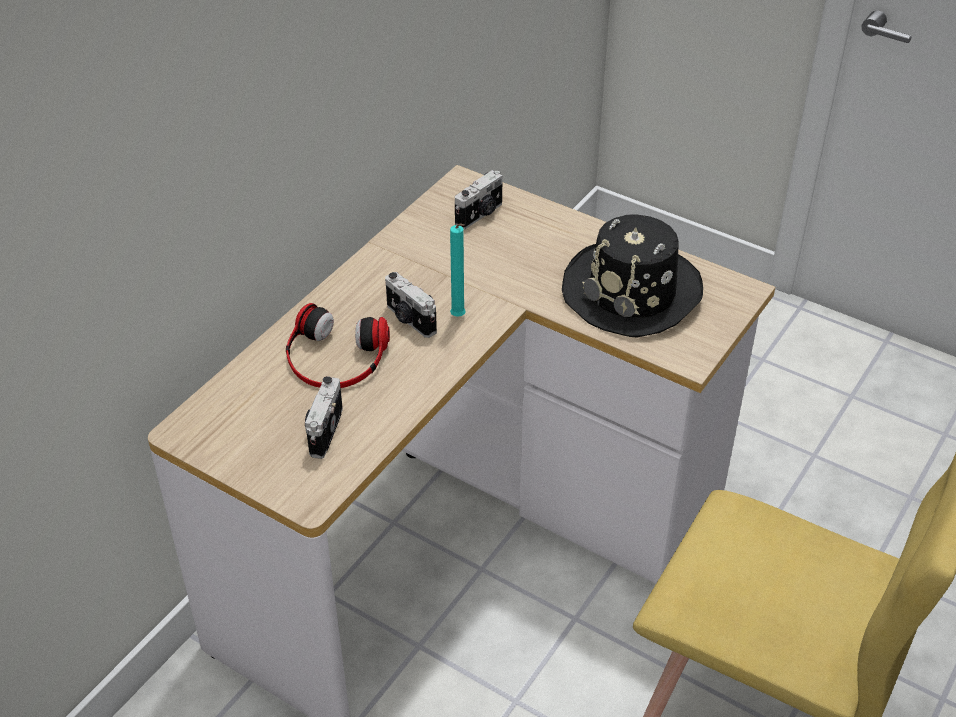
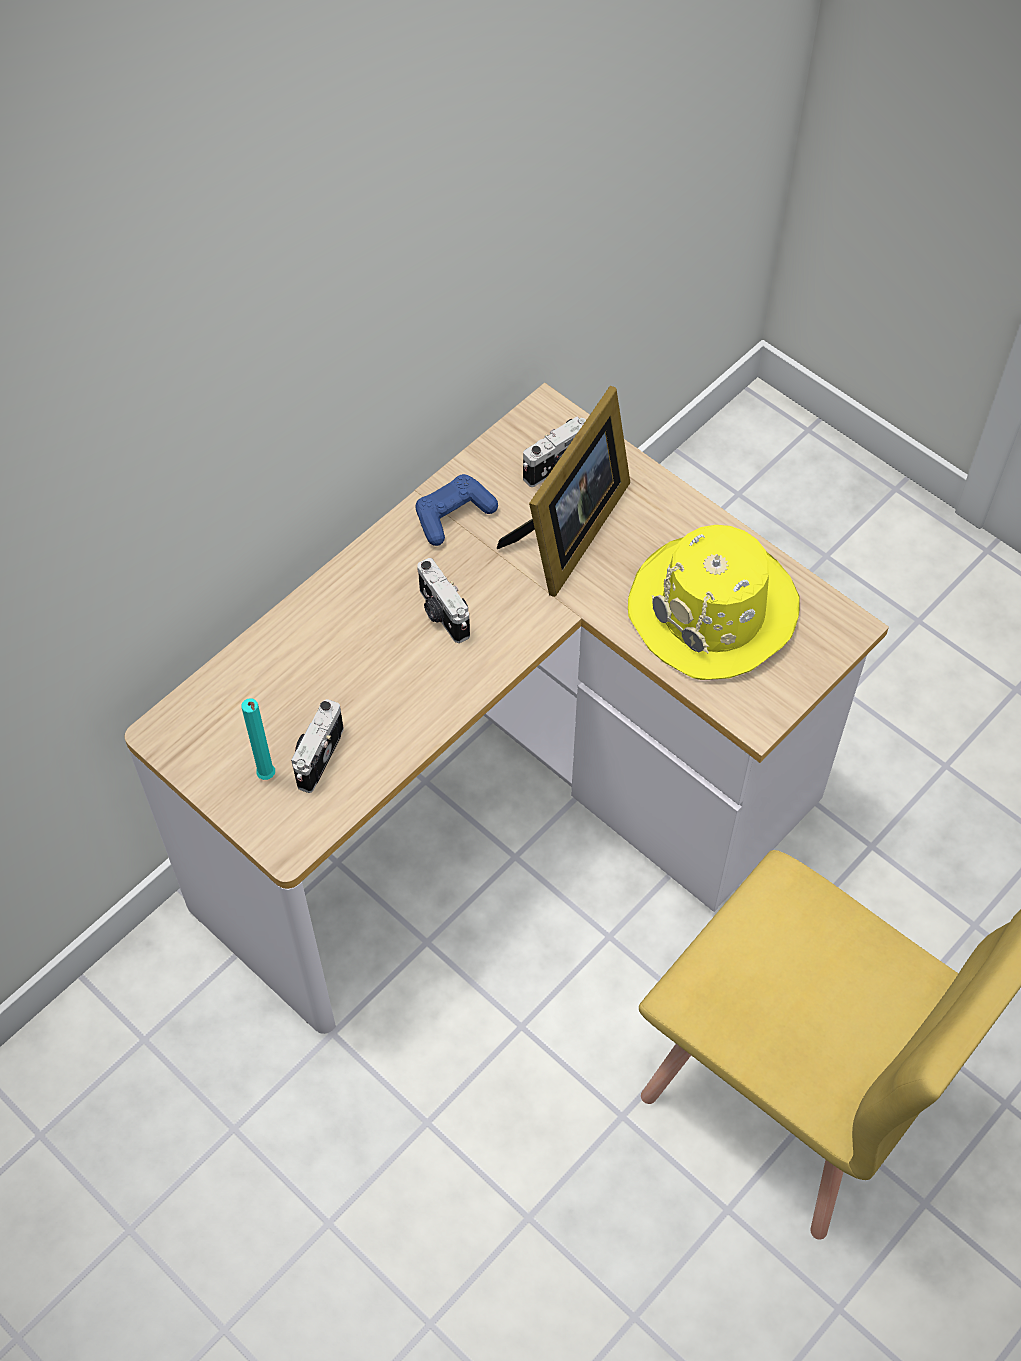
camera: 10 degrees right, 15 degrees up
headphones [286,303,390,388] -> none
turquoise candle [450,223,466,317] -> turquoise candle moved to [242,698,275,780]
black hat [562,215,703,338] -> yellow hat [628,525,800,680]
none -> blue game controller [415,474,498,546]
none -> picture frame [497,386,630,597]

